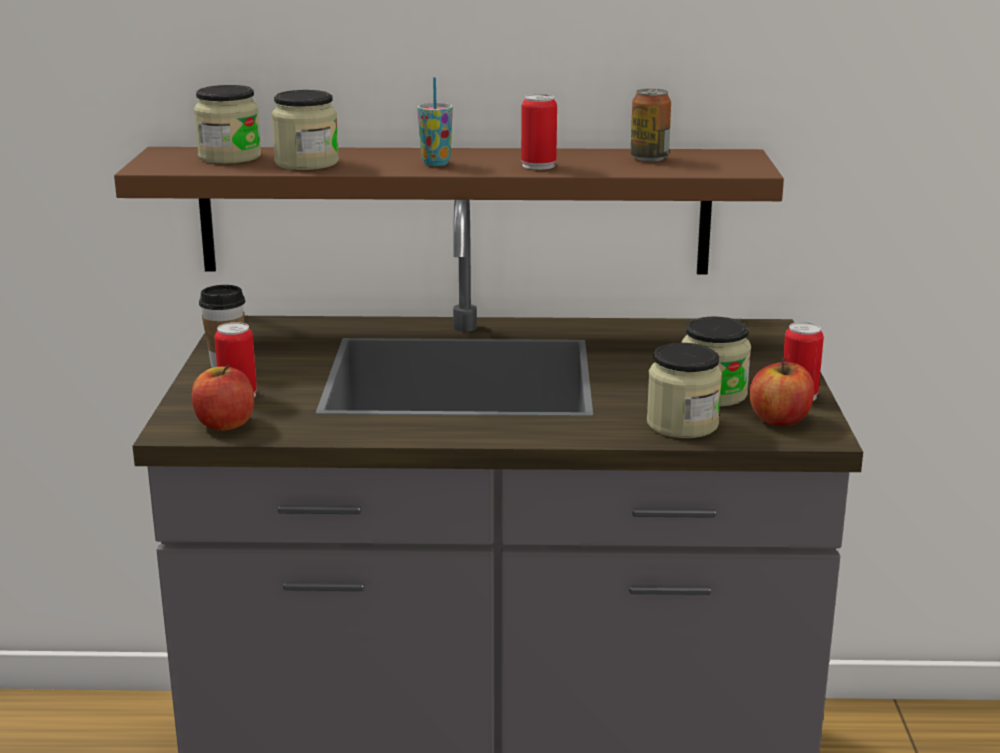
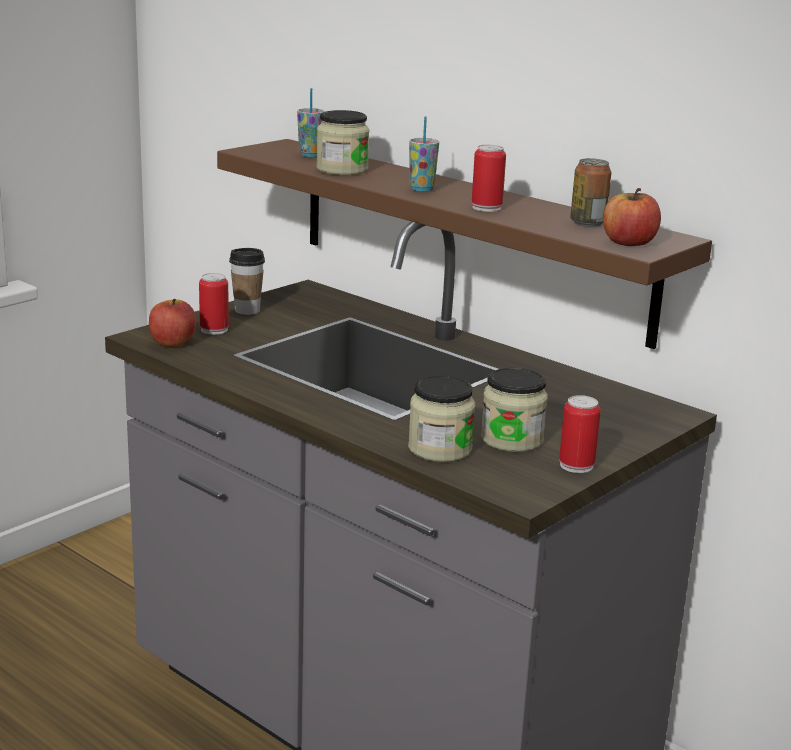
camera: 40 degrees right, 0 degrees up
jar [194,85,261,163] -> cup [297,88,325,157]
apple [750,358,814,426] -> apple moved to [603,188,661,246]

